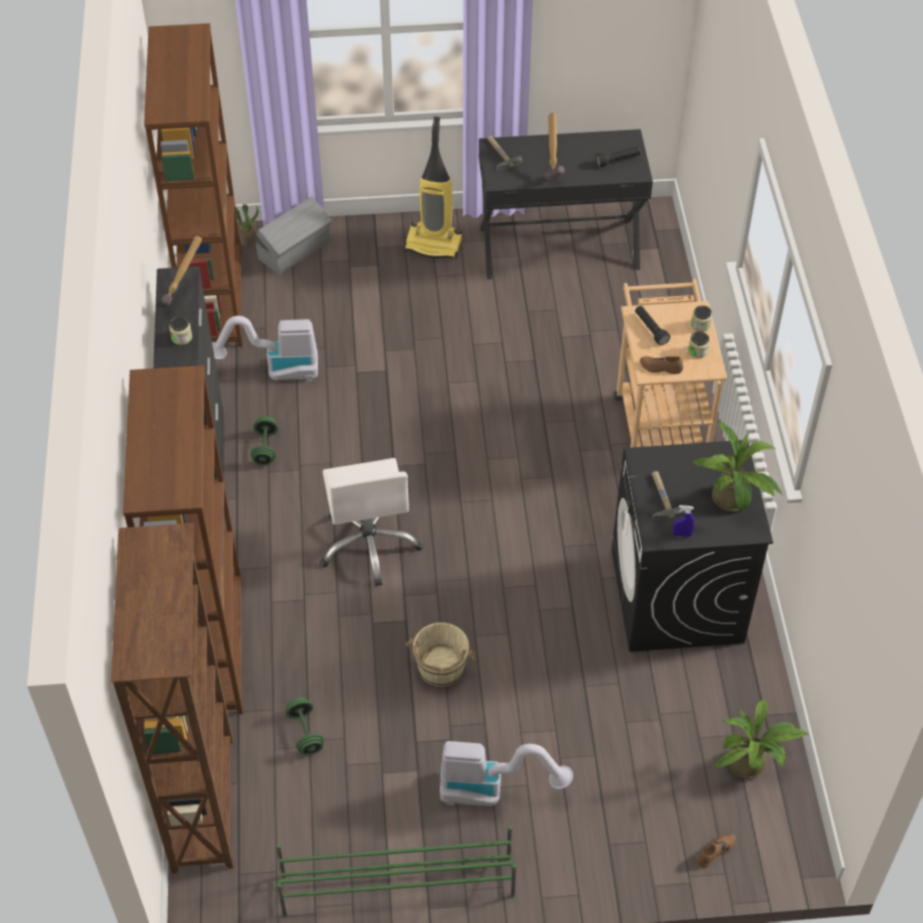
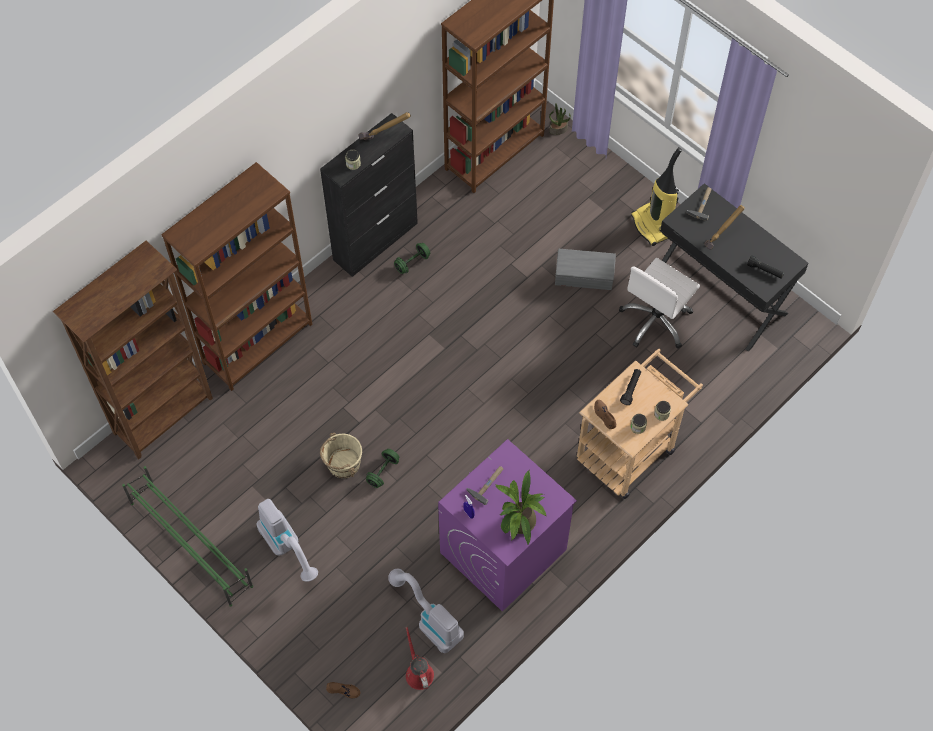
camera: 50 degrees right, 10 degrees up
vacuum cleaner [212,316,318,381] -> vacuum cleaner moved to [388,569,464,653]
grey storage box [256,197,332,275] -> grey storage box moved to [555,249,616,290]
green dumbbell [285,697,324,755] -> green dumbbell moved to [366,449,399,488]
white office chair [320,458,423,586] -> white office chair moved to [619,258,700,349]
black washing machine [611,440,773,652] -> purple washing machine [438,439,577,612]
potted plant [712,700,809,779] -> red watering can [406,627,434,690]

